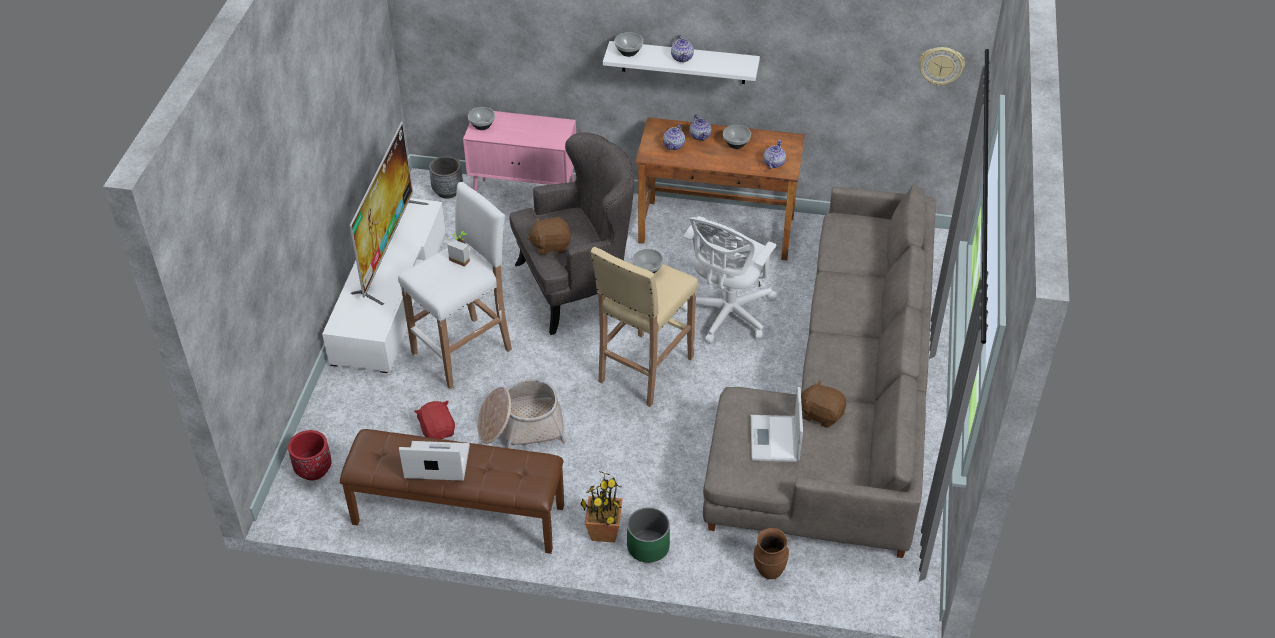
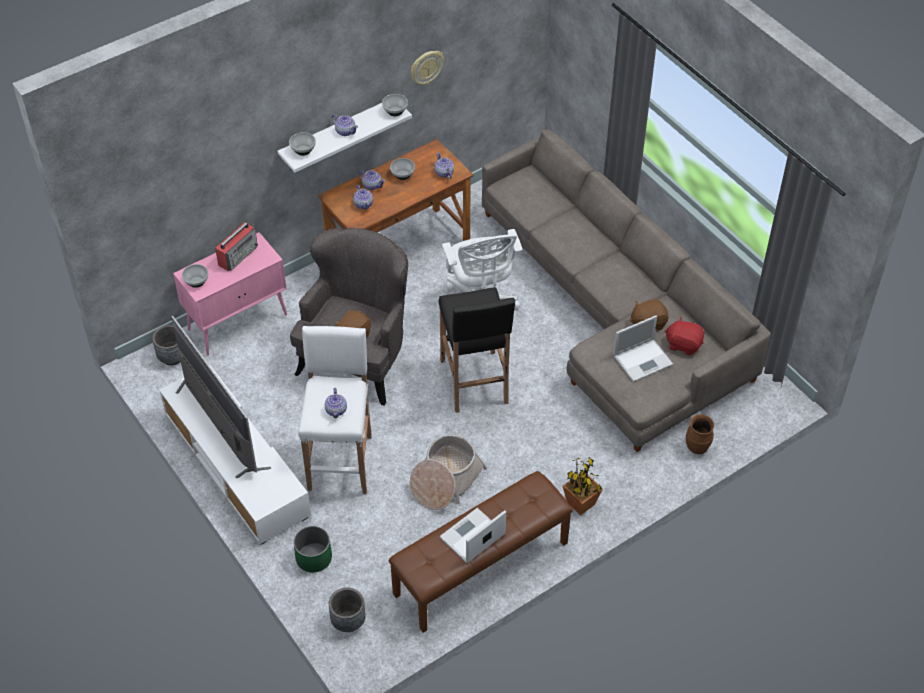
camera: 45 degrees left, 5 degrees up
red planter [288,430,332,480] -> grey planter [329,587,366,632]
red plush toy [414,401,455,439] -> red plush toy moved to [665,317,704,355]
potted plant [447,231,470,267] -> none
beige stool [590,247,698,407] -> black stool [439,287,515,413]
green planter [627,507,670,563] -> green planter moved to [293,526,332,573]
bowl [632,249,663,274] -> bowl moved to [382,94,408,116]
laptop [750,387,803,462] -> laptop turned 75 degrees counterclockwise [613,315,673,382]
wall clock [919,47,965,86] -> wall clock moved to [411,51,444,85]
none -> radio [215,222,258,271]
none -> teapot [325,388,347,418]

